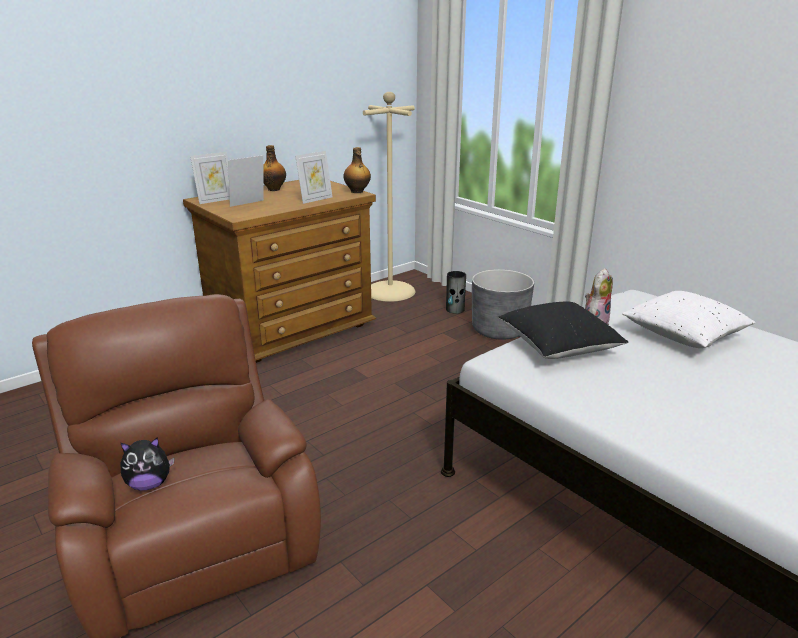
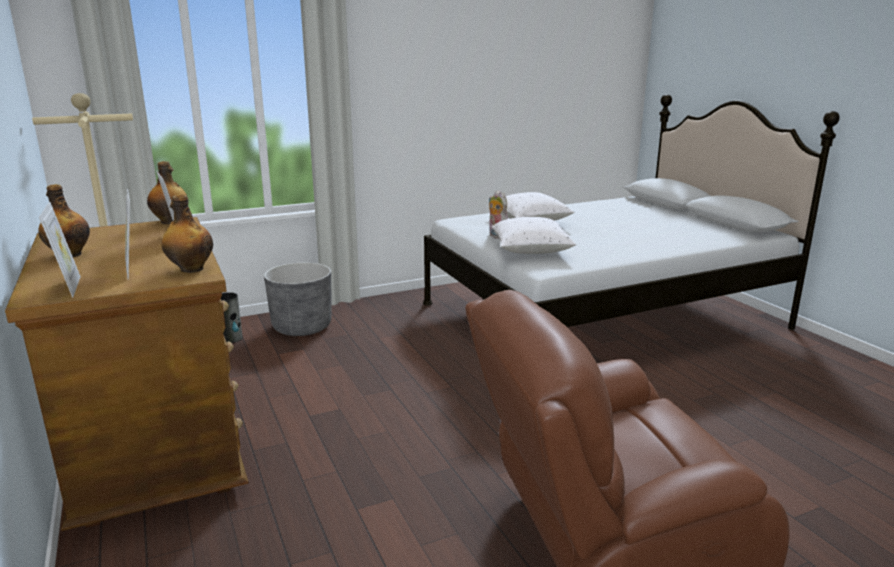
camera: 75 degrees left, 5 degrees down
plush toy [121,437,175,491] -> none
black pillow [498,301,628,359] -> white pillow [491,217,576,254]
none -> bottle [162,195,213,273]

